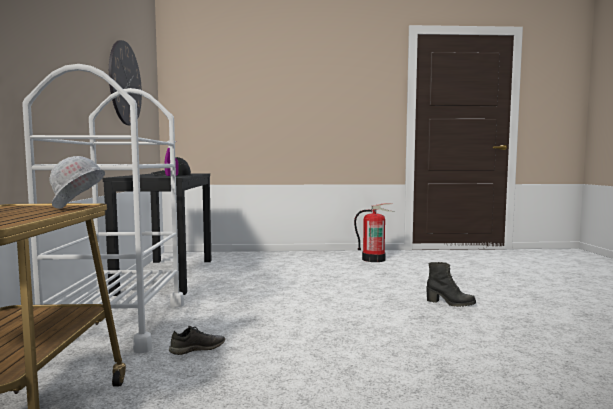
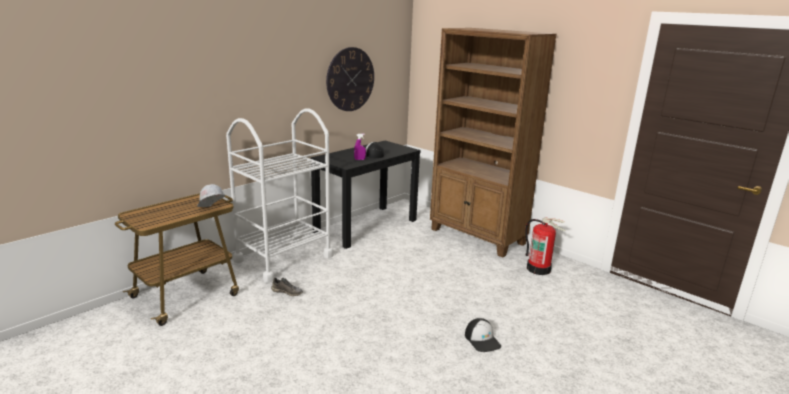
camera: 45 degrees right, 15 degrees up
black boot [426,262,476,307] -> cap [465,318,501,352]
none -> brown bookcase [430,28,557,257]

